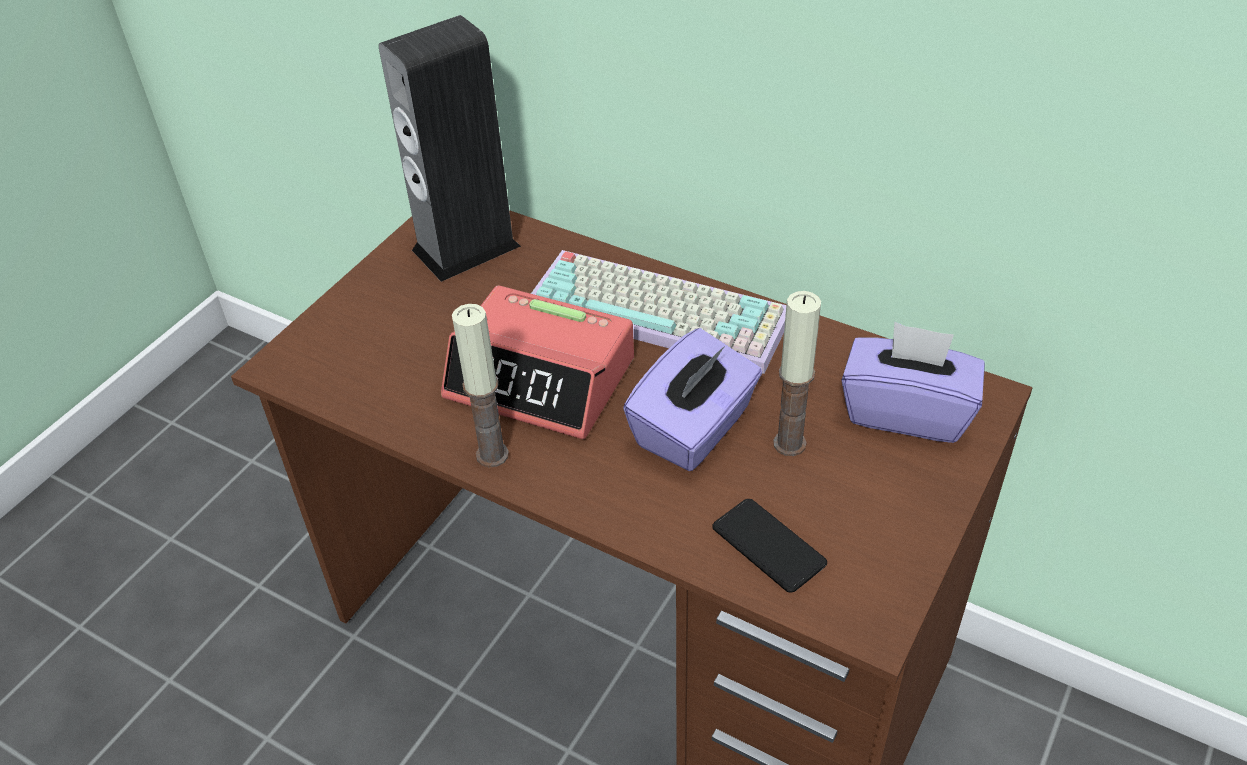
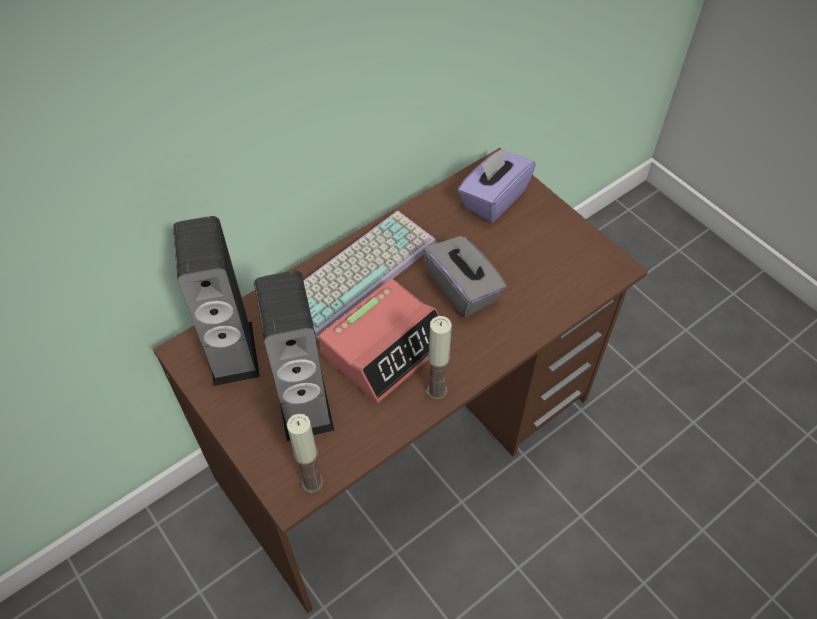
camera: 70 degrees left, 10 degrees up
purple tissue box [623,328,762,471] -> grey tissue box [423,236,507,317]
phone [712,499,827,593] -> none
candle [773,291,821,456] -> candle moved to [287,414,324,493]
none -> speaker [254,270,335,441]

